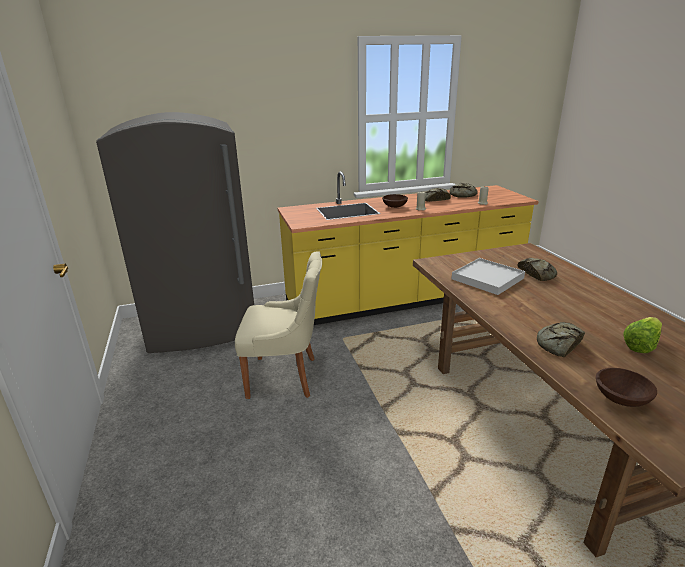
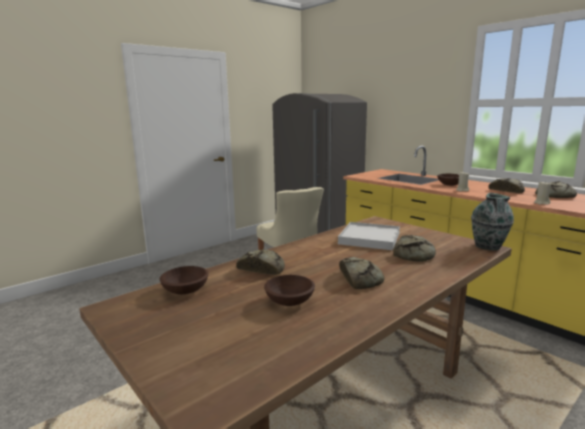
camera: 65 degrees right, 10 degrees down
lettuce [623,317,662,353] -> brown bowl [264,275,315,306]
none -> bread [339,257,384,289]
none -> vase [471,192,514,250]

